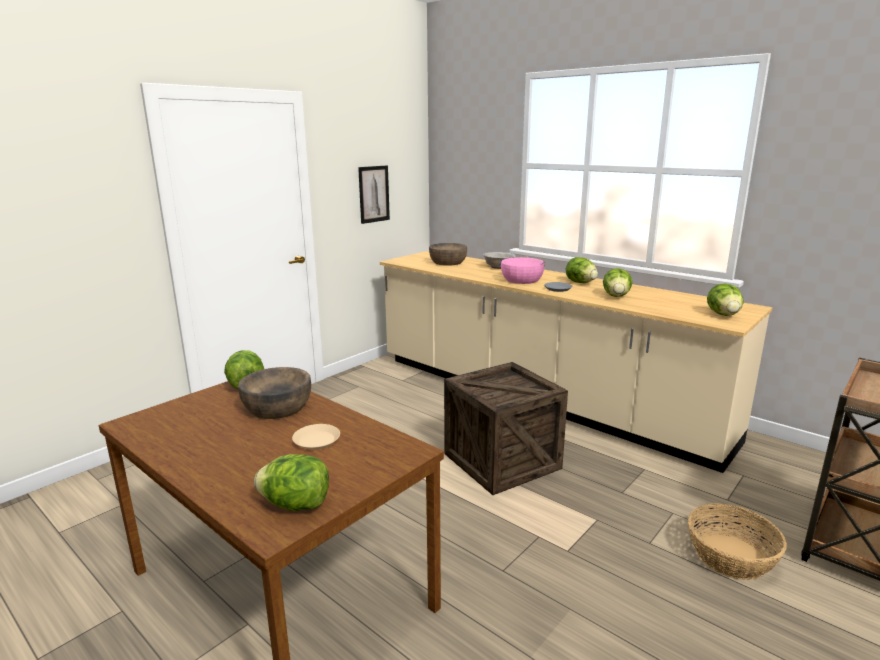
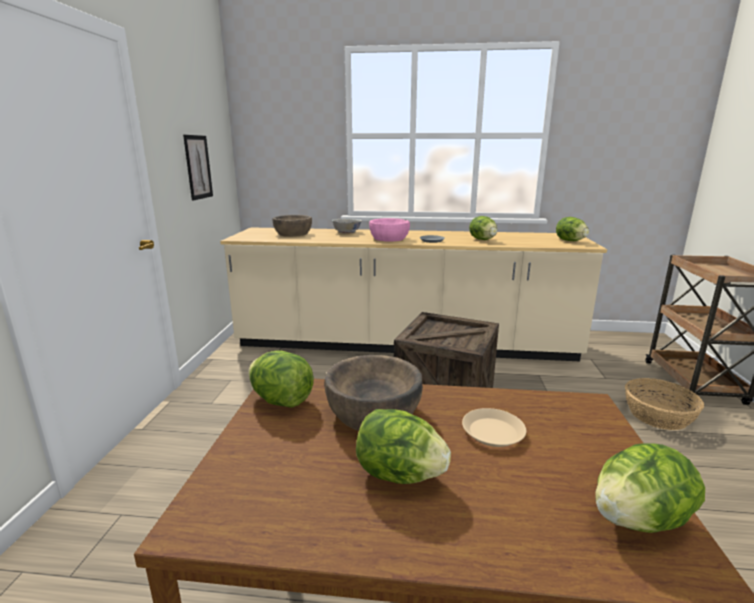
camera: 35 degrees left, 0 degrees up
lettuce [566,257,598,283] -> lettuce moved to [356,409,451,484]

